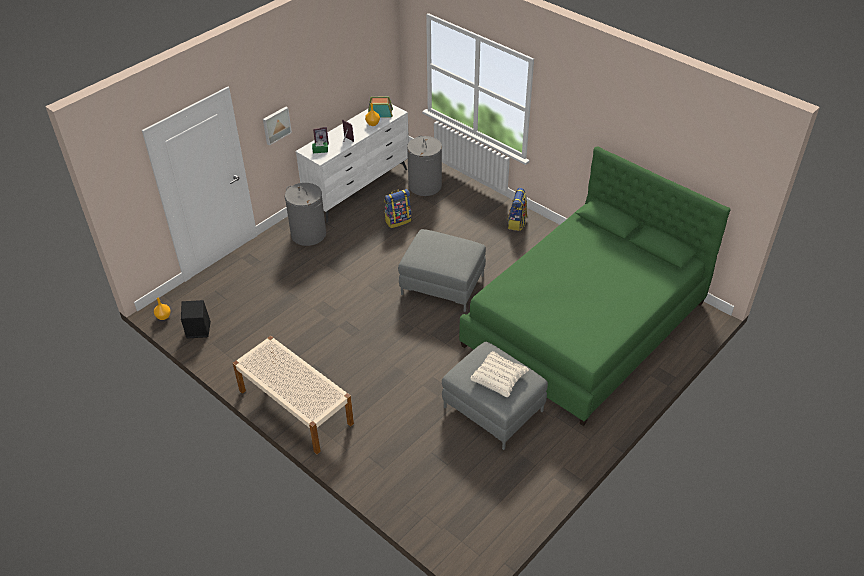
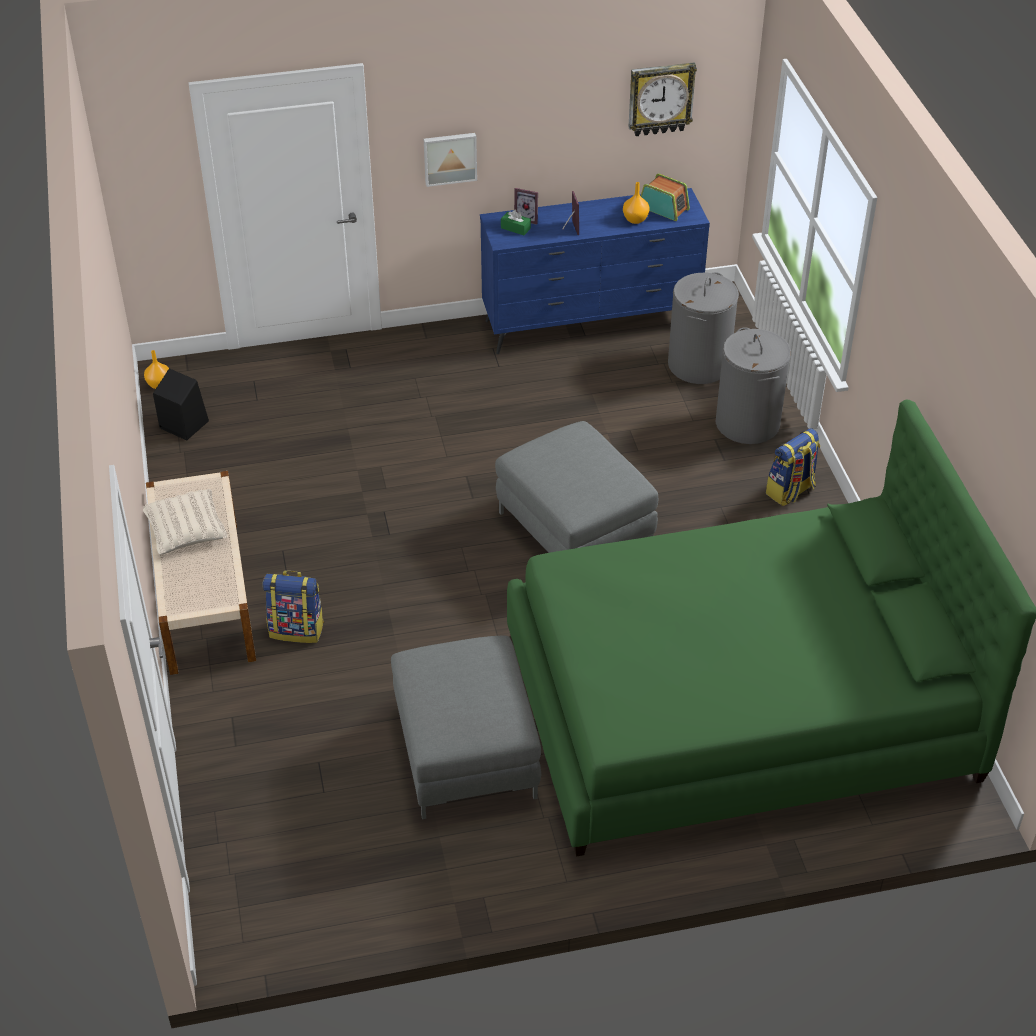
camera: 35 degrees right, 0 degrees up
grey laundry basket [285,183,326,246] -> grey laundry basket moved to [716,327,791,444]
white dresser [296,104,409,222] -> blue dresser [480,188,710,354]
backpack [384,189,412,228] -> backpack moved to [262,571,324,643]
beige pillow [471,351,529,397] -> beige pillow moved to [143,489,228,554]
none -> wall clock [628,62,697,136]

